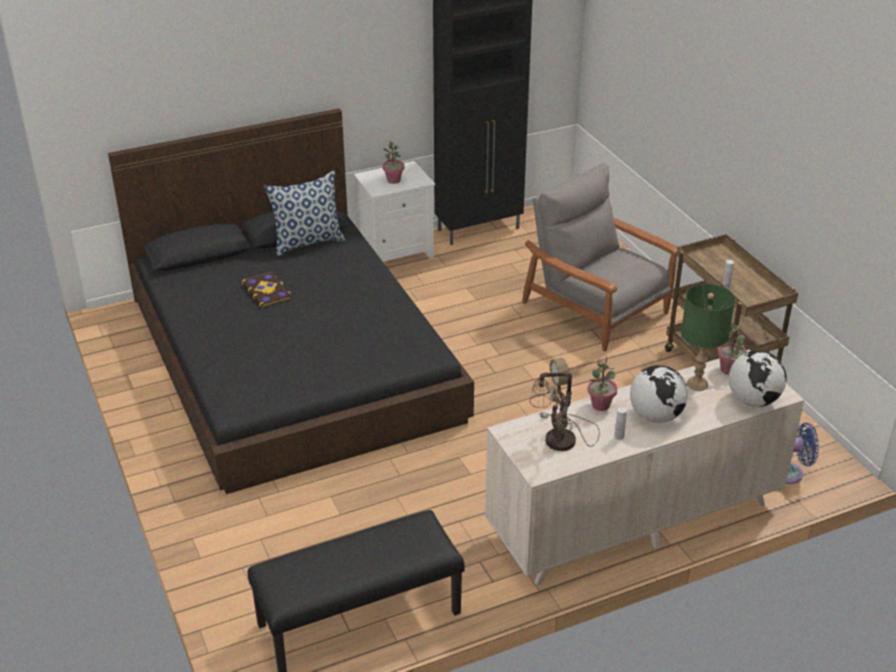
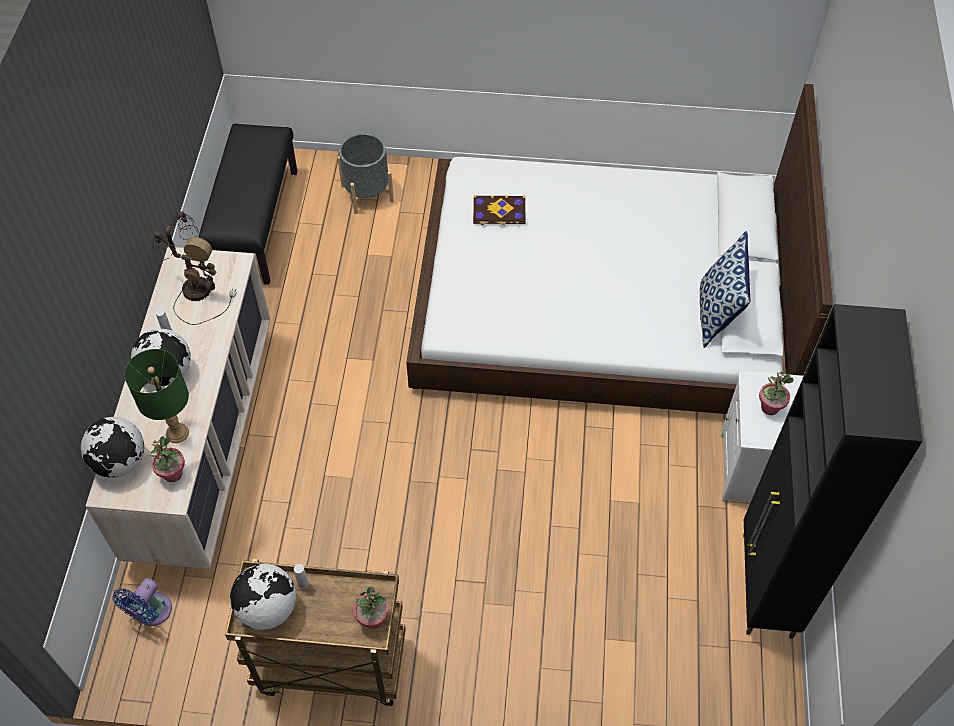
camera: 120 degrees right, 20 degrees up
black bed [108,109,474,494] -> white bed [406,84,833,414]
book [242,272,291,308] -> book moved to [473,195,526,225]
grey armchair [522,164,677,351] -> none
potted plant [587,356,618,411] -> potted plant moved to [354,586,389,629]
none -> globe [230,564,296,630]
none -> grey planter [337,133,394,214]

